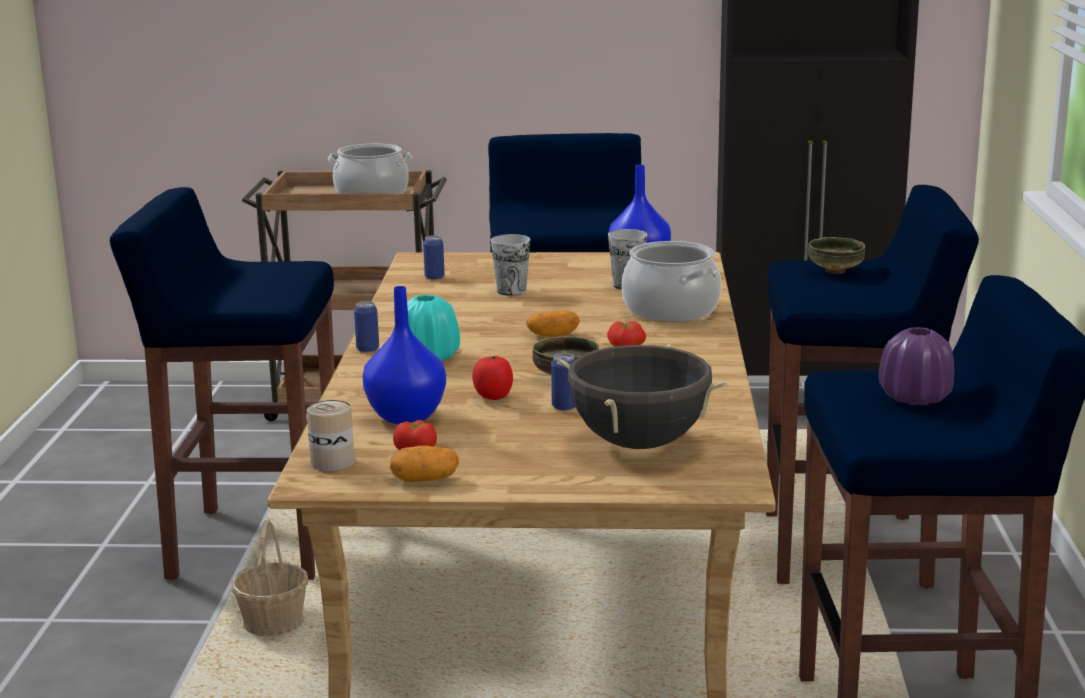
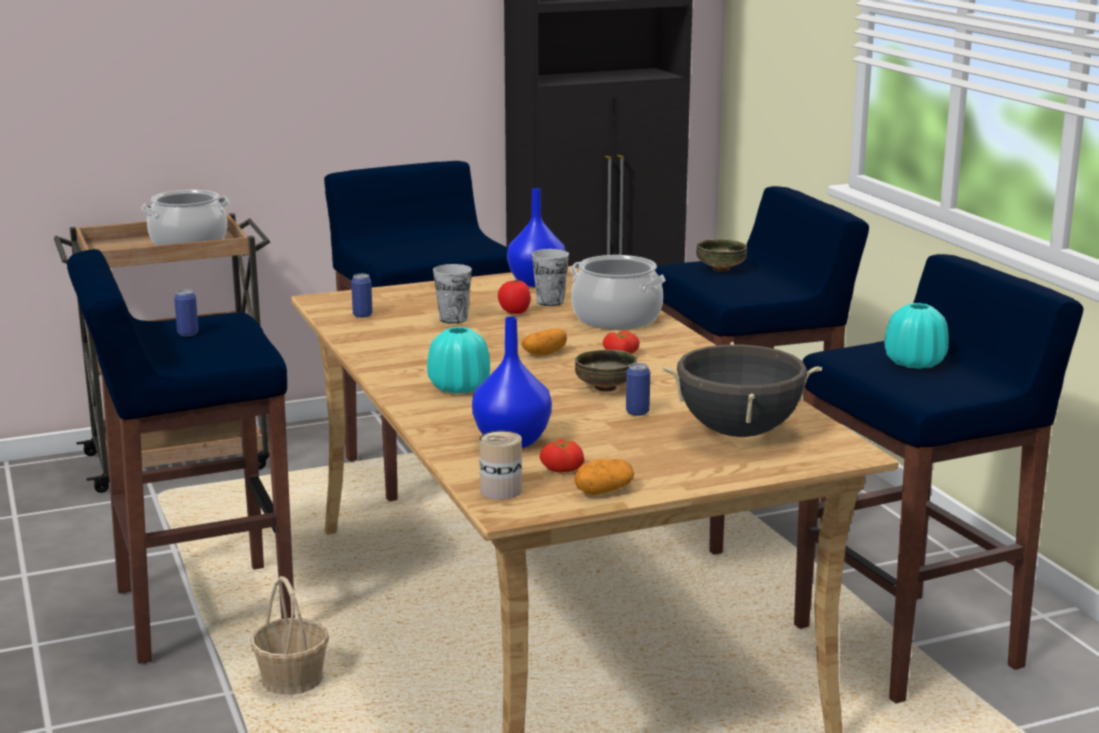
camera: 25 degrees left, 0 degrees up
can [354,301,379,352] -> can moved to [174,289,199,336]
tomato [472,356,513,400] -> tomato moved to [498,280,531,314]
purple vase [879,327,954,405] -> turquoise vase [885,303,949,369]

